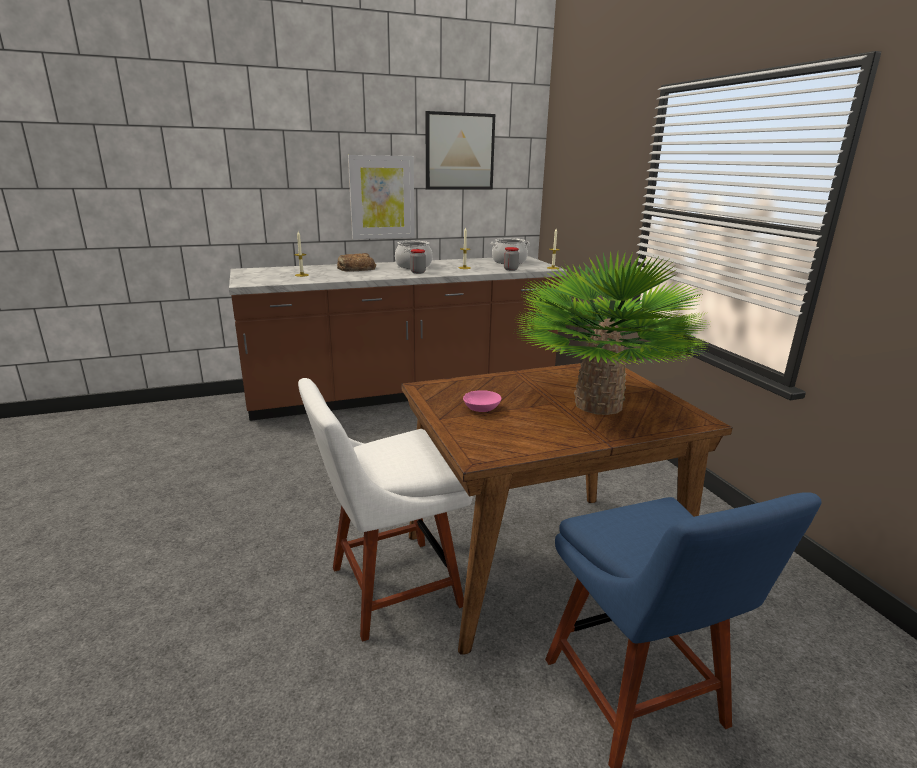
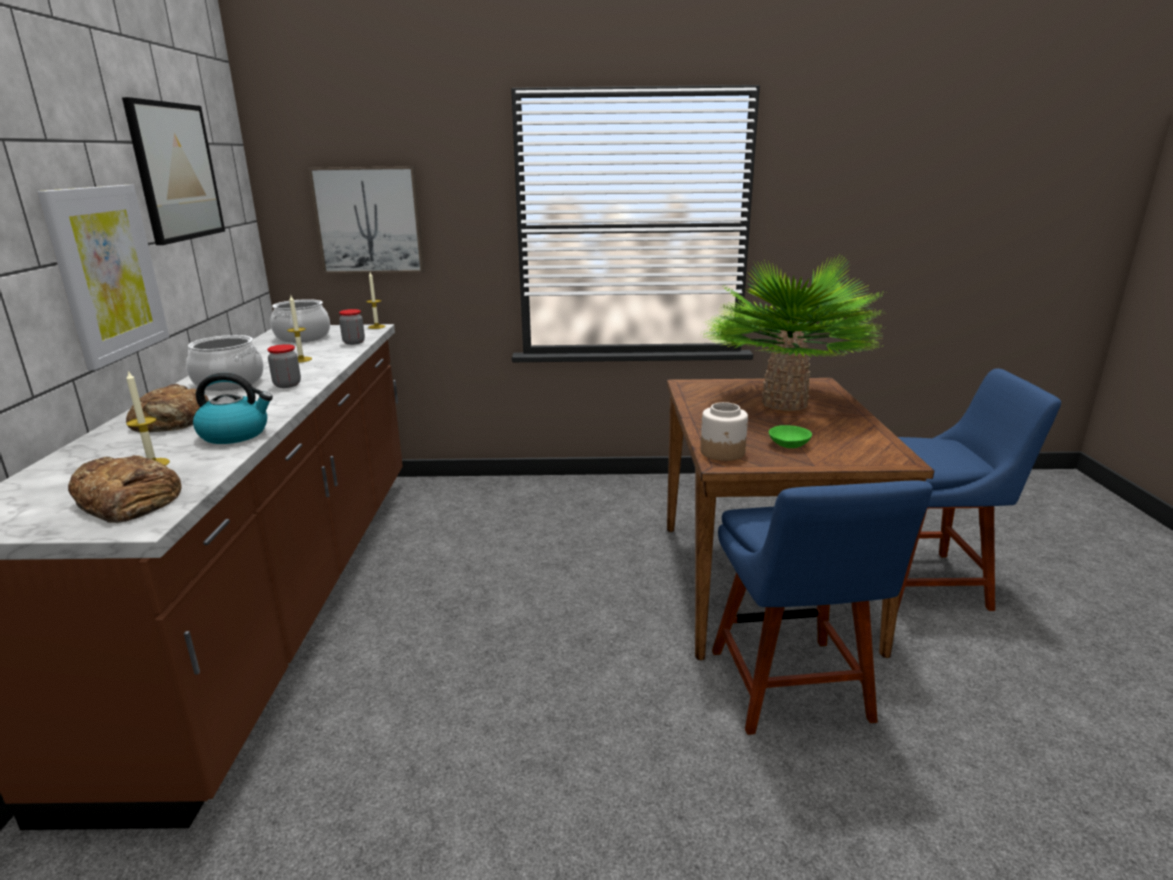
camera: 70 degrees left, 0 degrees up
white chair [298,378,473,642] -> blue chair [712,481,933,735]
pink bowl [463,390,501,412] -> green bowl [769,425,812,448]
none -> bread [68,455,181,523]
none -> kettle [193,373,273,444]
none -> picture [308,166,424,274]
none -> jar [700,402,748,461]

